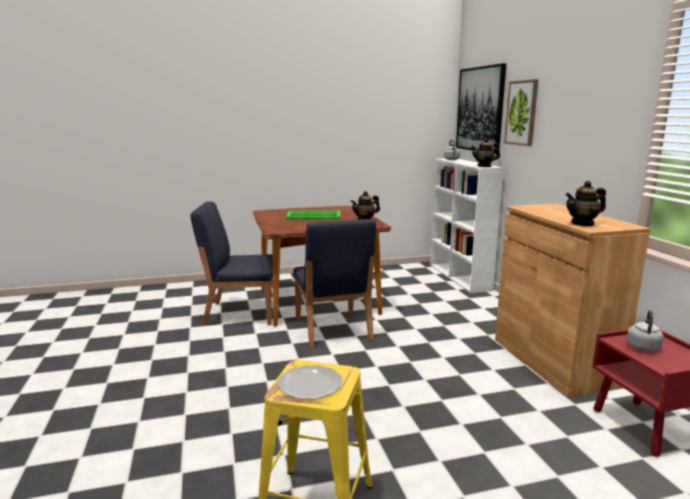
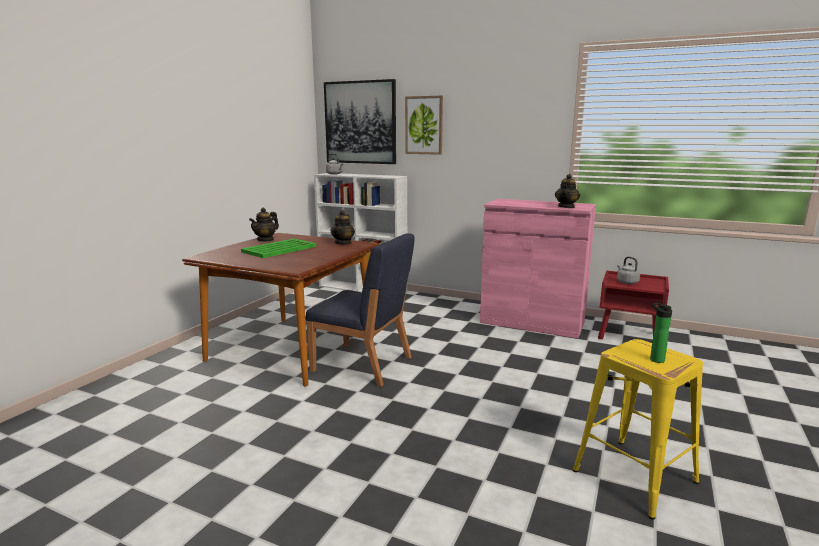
camera: 50 degrees left, 0 degrees up
blue chair [191,201,273,326] -> none
plate [277,365,343,400] -> bottle [650,303,672,363]
teapot [471,138,500,167] -> teapot moved to [249,208,279,242]
brown cabinet [495,203,650,398] -> pink cabinet [480,199,596,338]

